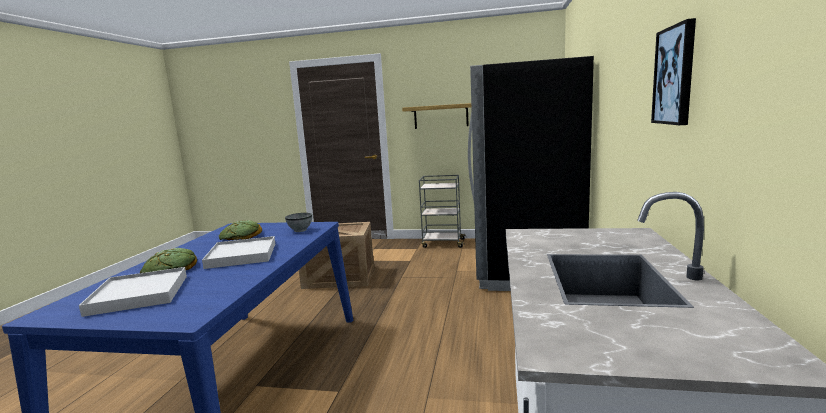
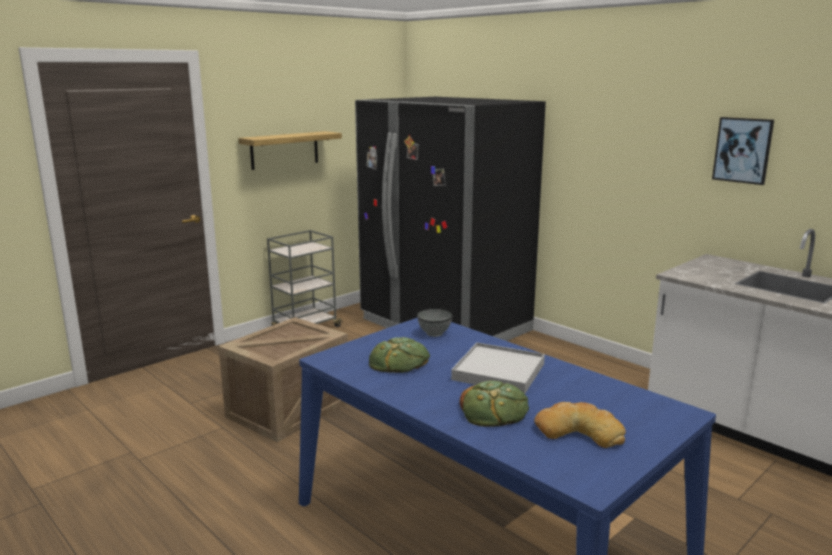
camera: 55 degrees left, 5 degrees up
white tray [79,267,187,317] -> bread [534,402,626,448]

